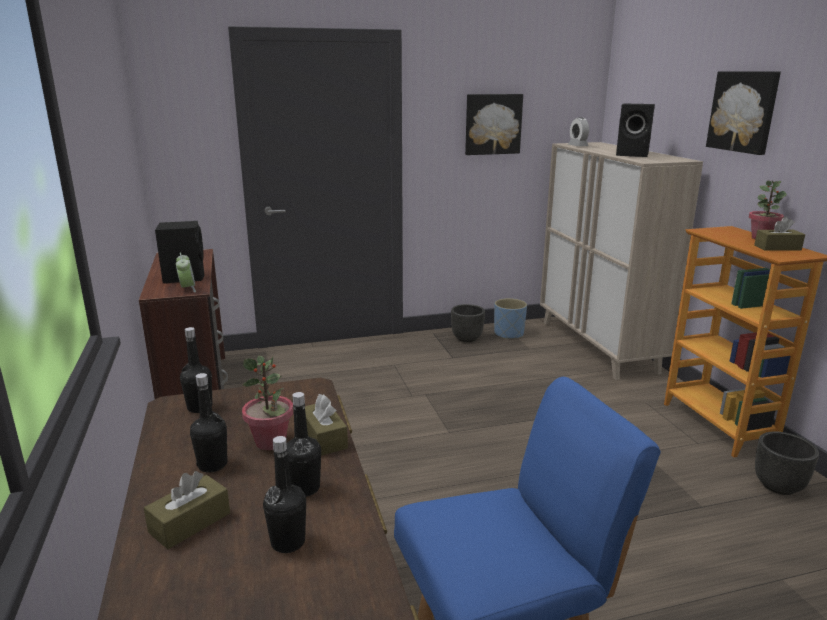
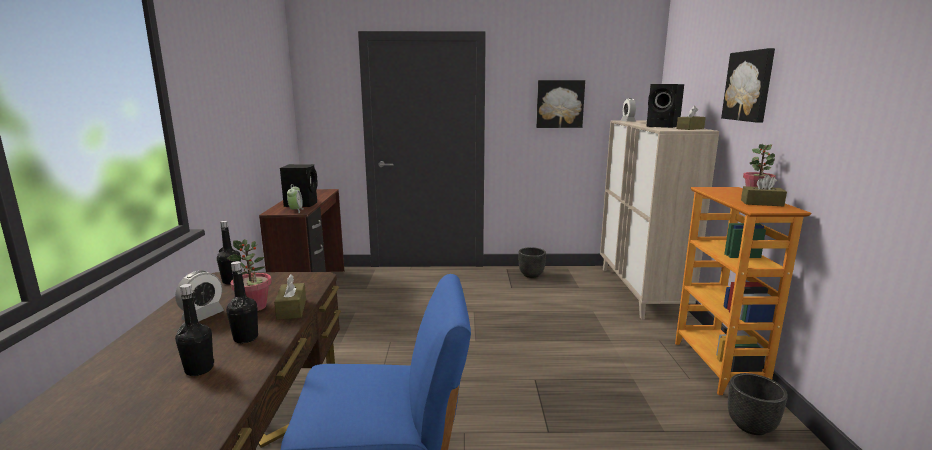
camera: 15 degrees right, 5 degrees down
brown tissue box [144,471,230,549] -> brown tissue box moved to [676,106,706,130]
black bottle [190,373,227,473] -> alarm clock [175,271,224,322]
blue planter [494,298,527,339] -> none

